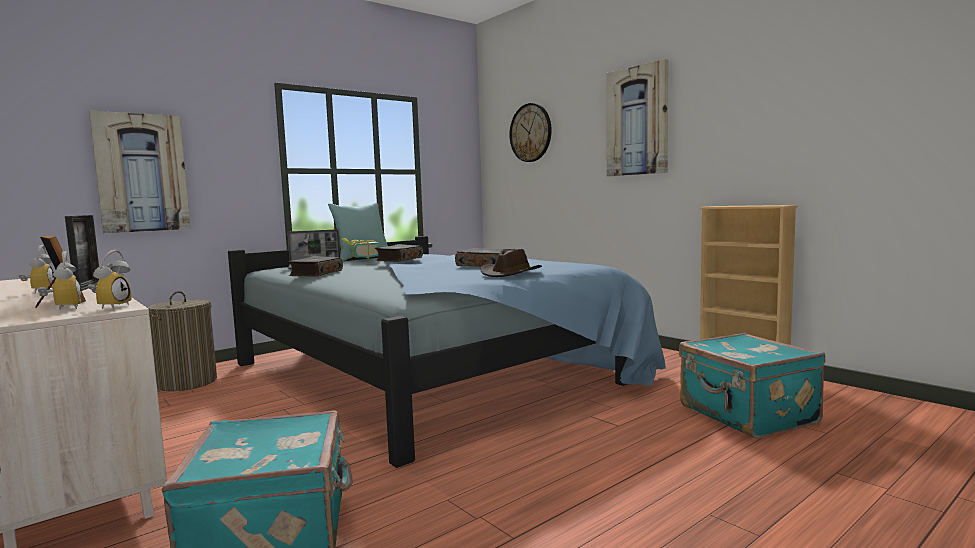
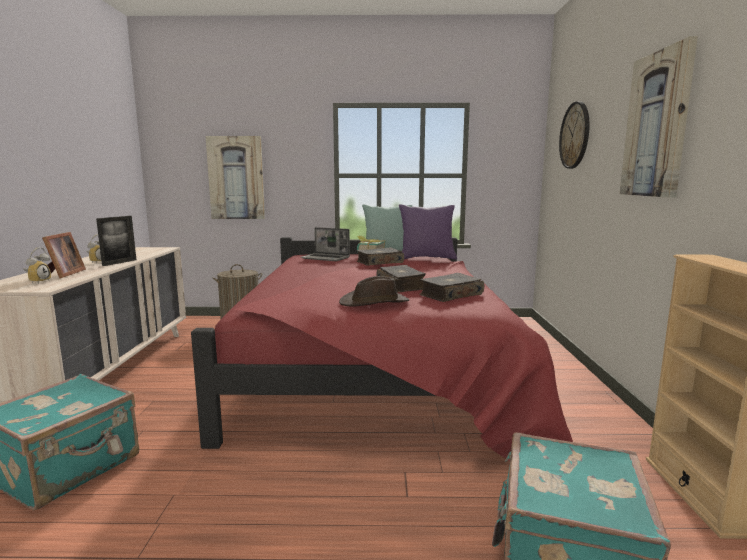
camera: 40 degrees right, 5 degrees up
alarm clock [87,250,131,309] -> none
blue bed [228,236,666,468] -> red bed [191,237,573,461]
book [288,256,343,277] -> book moved to [419,273,484,302]
none -> purple pillow [399,204,457,259]

